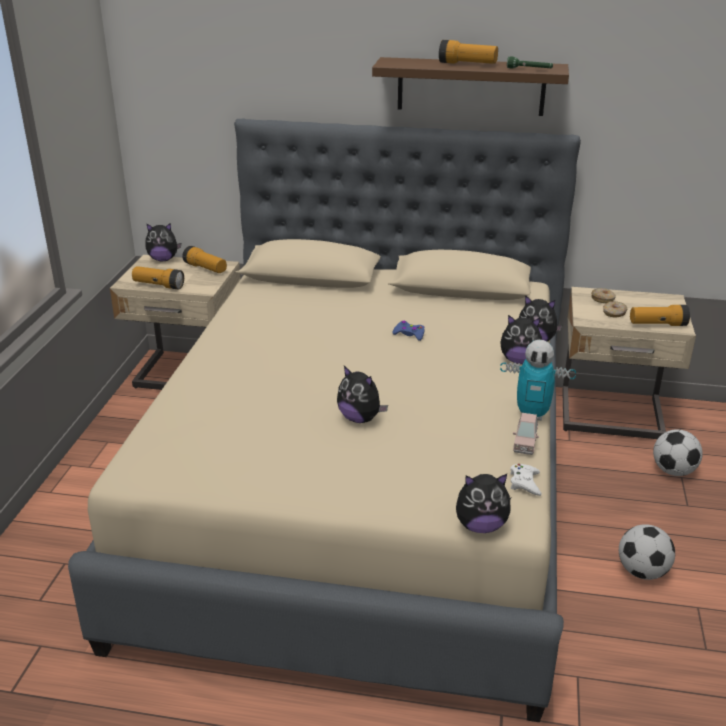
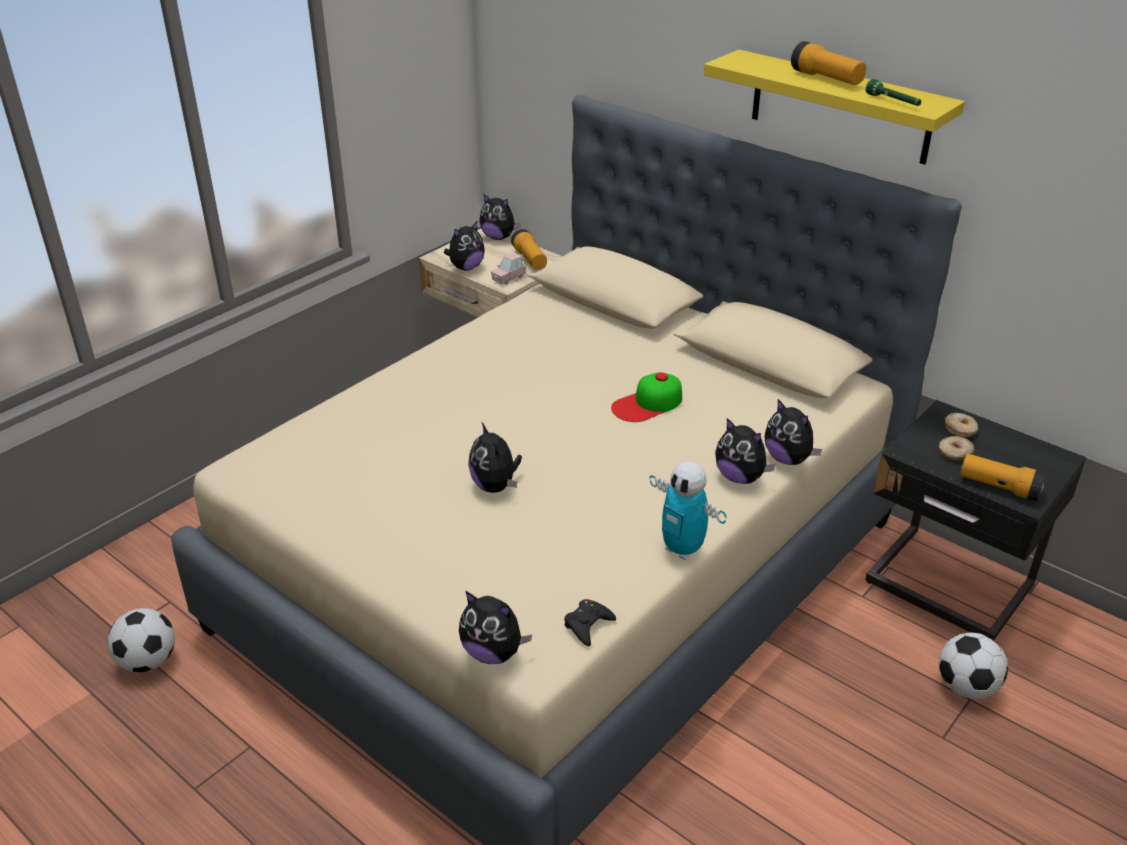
camera: 30 degrees right, 5 degrees up
flashlight [132,266,184,290] -> plush toy [444,221,485,271]
brown shelf [372,57,569,116] -> yellow shelf [704,49,965,165]
blue game controller [392,321,425,341] -> cap [611,372,682,422]
white game controller [510,464,542,496] -> black game controller [564,599,616,646]
pink toy car [513,413,539,455] -> pink toy car moved to [491,253,526,285]
beige nightstand [562,287,696,439] -> black nightstand [865,400,1086,640]
football [619,524,675,580] -> football moved to [108,608,175,672]

